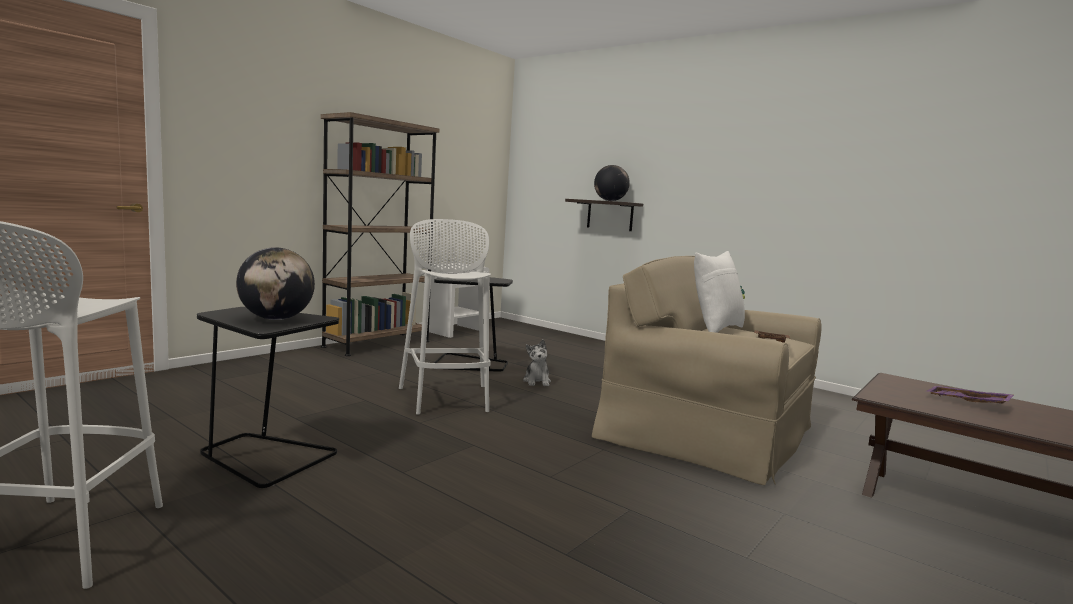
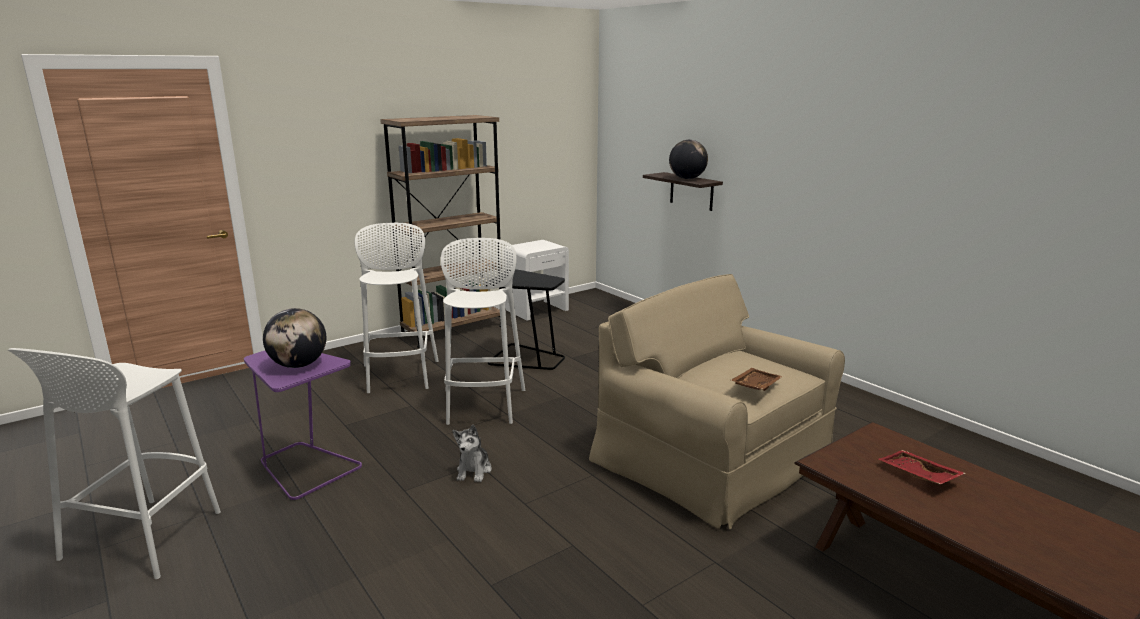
camera: 15 degrees right, 10 degrees up
black side table [197,307,339,488] -> purple side table [244,351,362,500]
plush toy [523,339,551,386] -> plush toy moved to [453,425,492,482]
white pillow [694,251,745,333] -> none
purple tray [927,386,1014,404] -> red tray [879,450,966,485]
none -> white stool [355,223,439,393]

